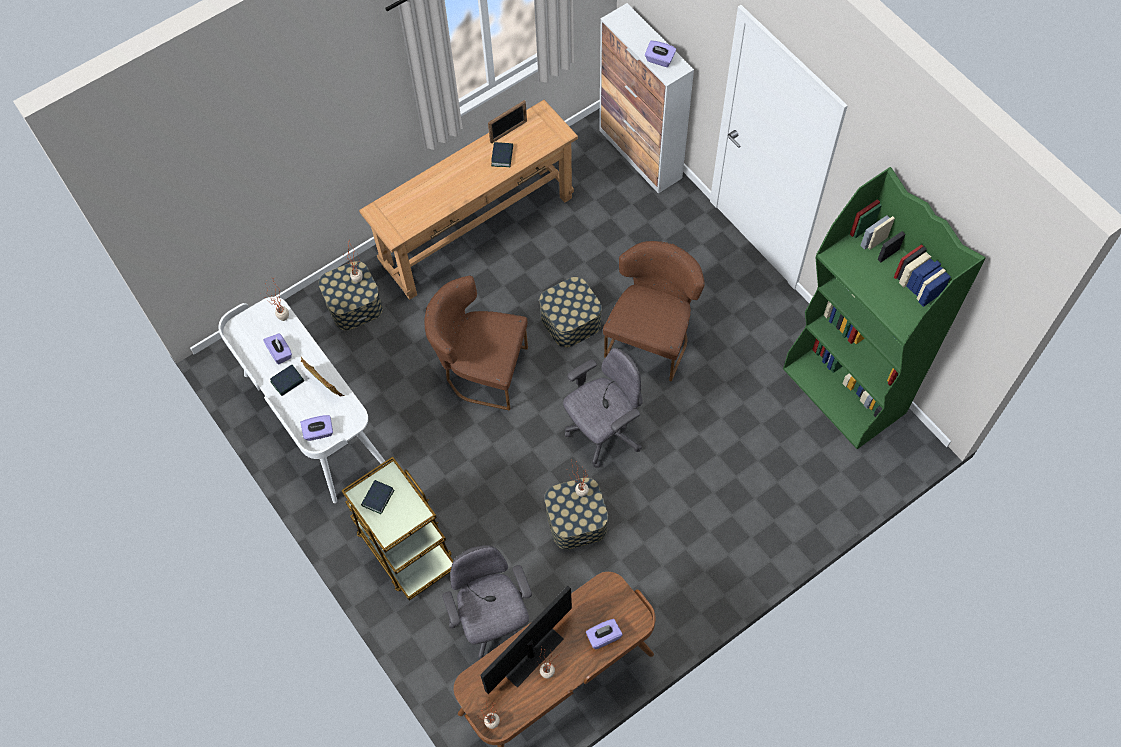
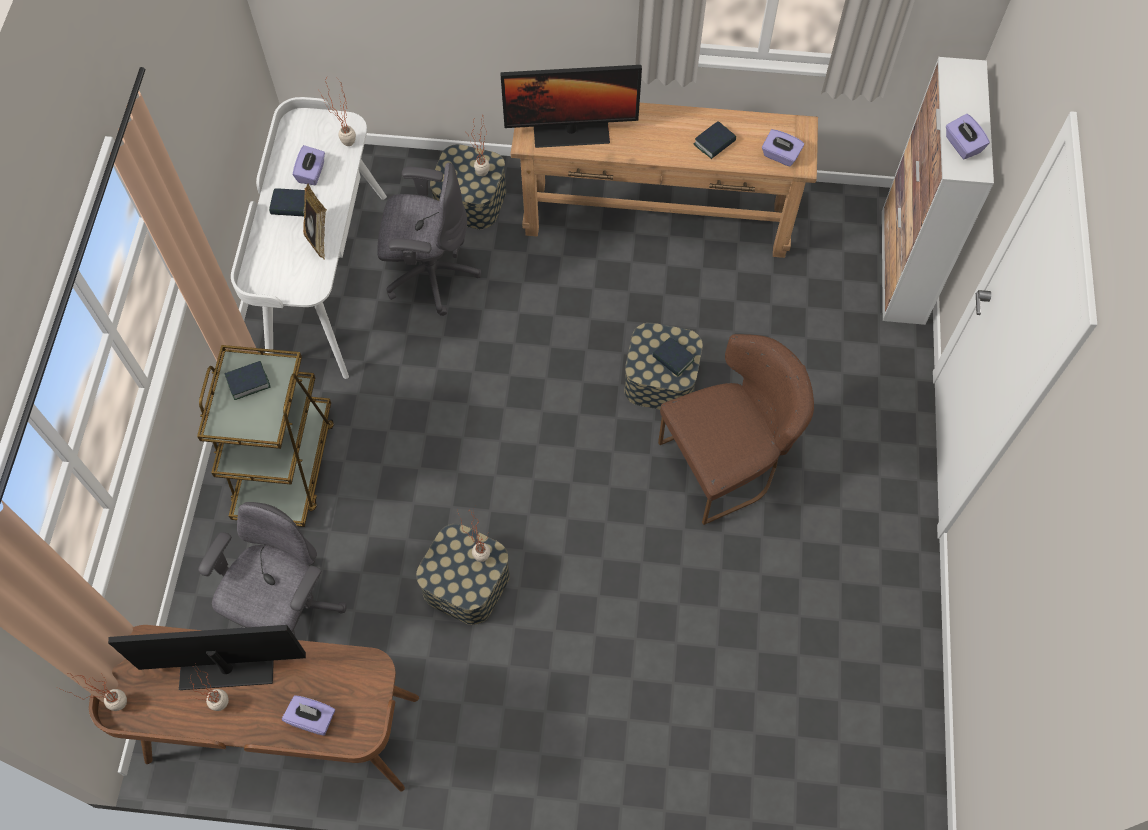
camera: 40 degrees right, 0 degrees up
purple tissue box [300,415,333,441] -> purple tissue box moved to [762,129,804,167]
brown chair [425,276,528,410] -> none
picture frame [488,100,527,144] -> none
grey office chair [563,348,643,468] -> grey office chair moved to [377,162,481,316]
green bookcase [783,167,986,449] -> none
none -> monitor [500,65,642,148]
none -> book [652,337,695,376]

